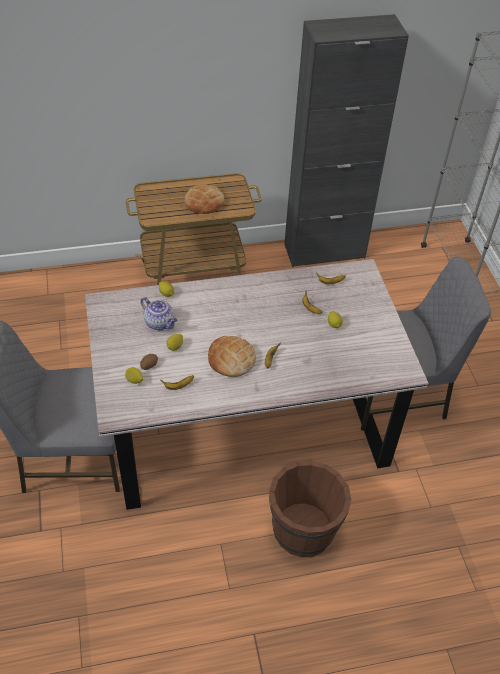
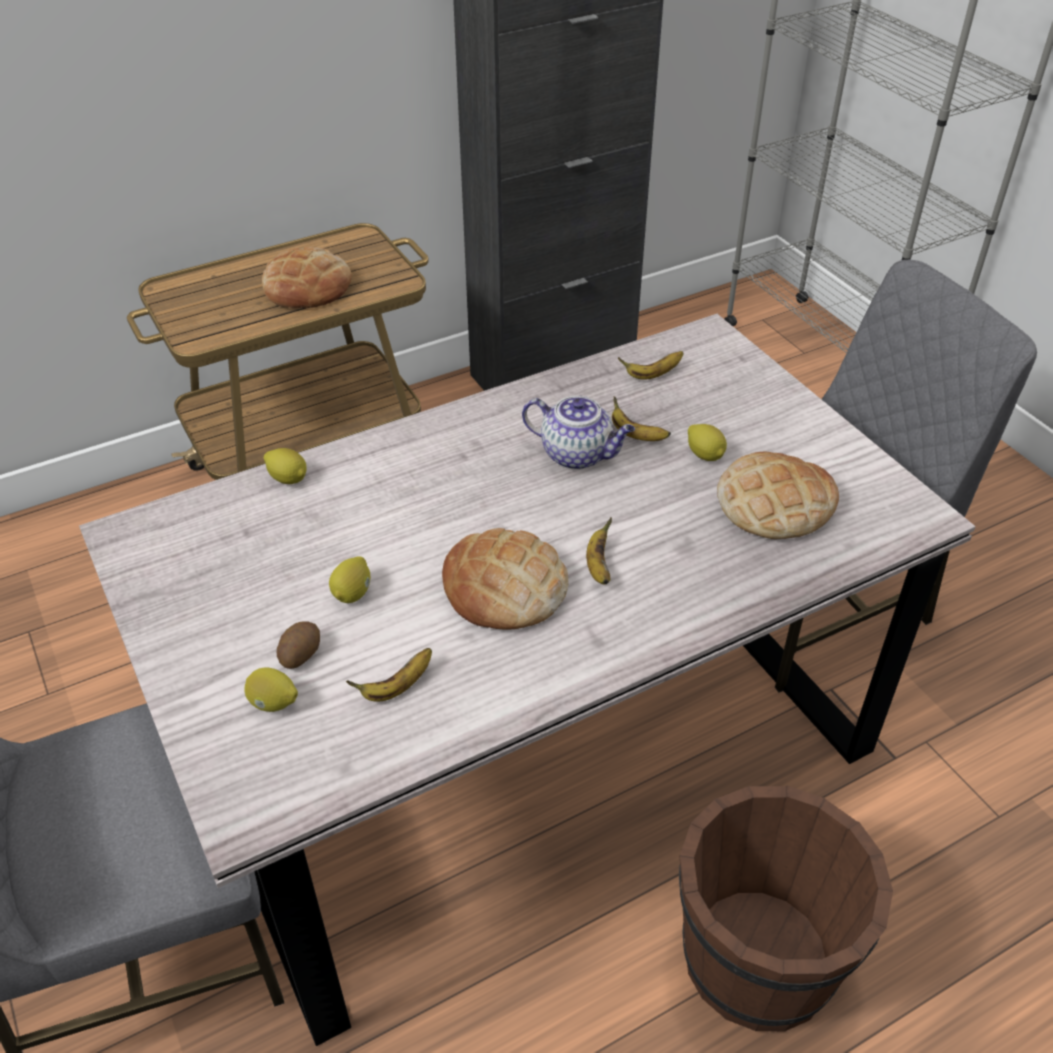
camera: 15 degrees left, 5 degrees down
teapot [140,297,177,330] -> teapot moved to [522,396,635,470]
none -> bread [717,452,839,539]

